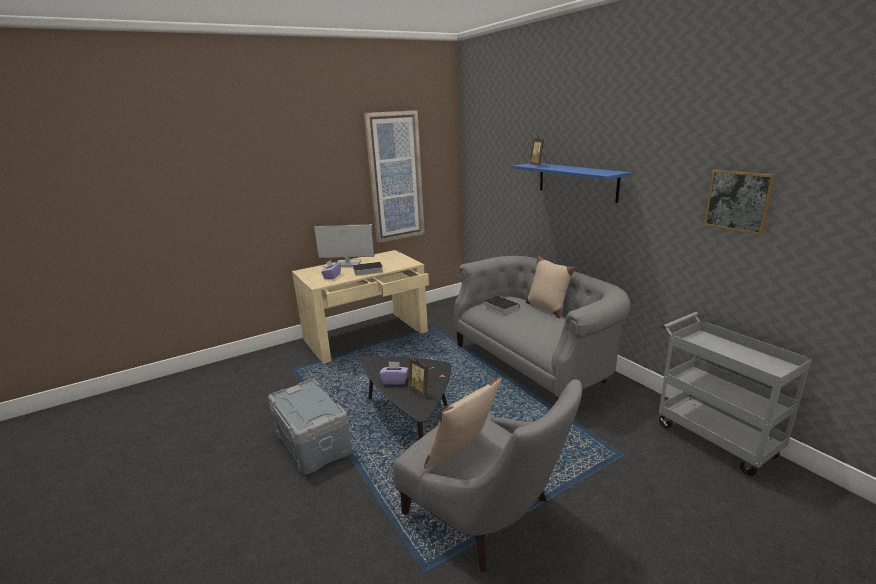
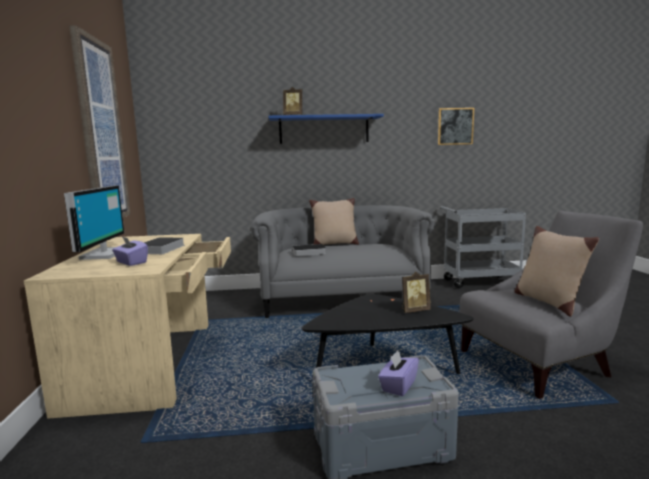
camera: 65 degrees left, 10 degrees down
monitor [314,224,375,267] -> monitor turned 150 degrees clockwise [64,185,124,260]
purple tissue box [379,361,408,385] -> purple tissue box moved to [378,350,419,396]

